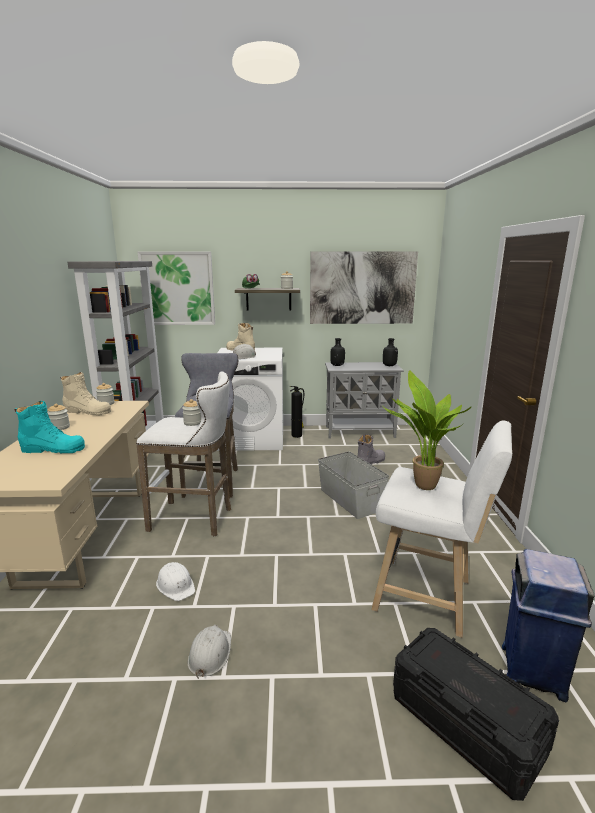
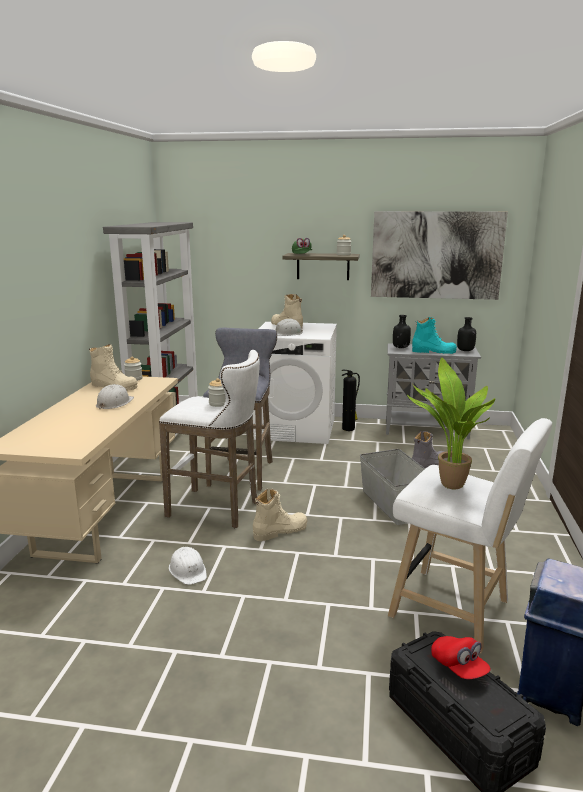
camera: 10 degrees right, 0 degrees up
turquoise boot [14,401,85,453] -> turquoise boot moved to [412,317,457,354]
jar [47,404,70,430] -> none
picture [138,252,215,325] -> none
white hard hat [188,625,231,679] -> white hard hat moved to [96,384,134,409]
none -> beige boot [253,489,307,541]
none -> red cap [431,636,491,679]

